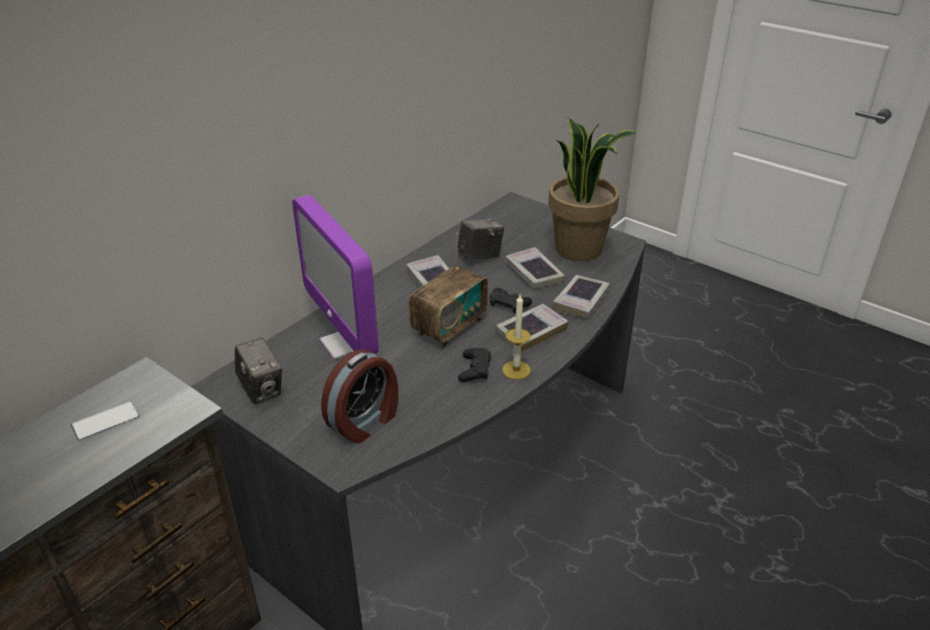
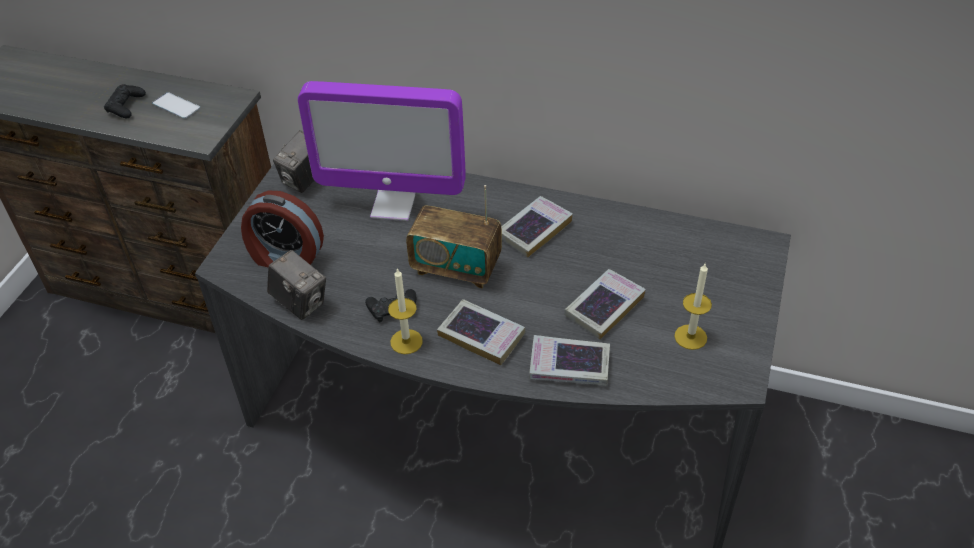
camera: 70 degrees right, 10 degrees up
monitor [292,195,379,359] -> monitor turned 120 degrees counterclockwise [298,81,466,221]
camera [458,219,504,261] -> camera moved to [267,250,326,320]
black game controller [490,288,532,313] -> black game controller moved to [104,84,146,118]
potted plant [548,117,636,261] -> candle [674,264,712,350]

